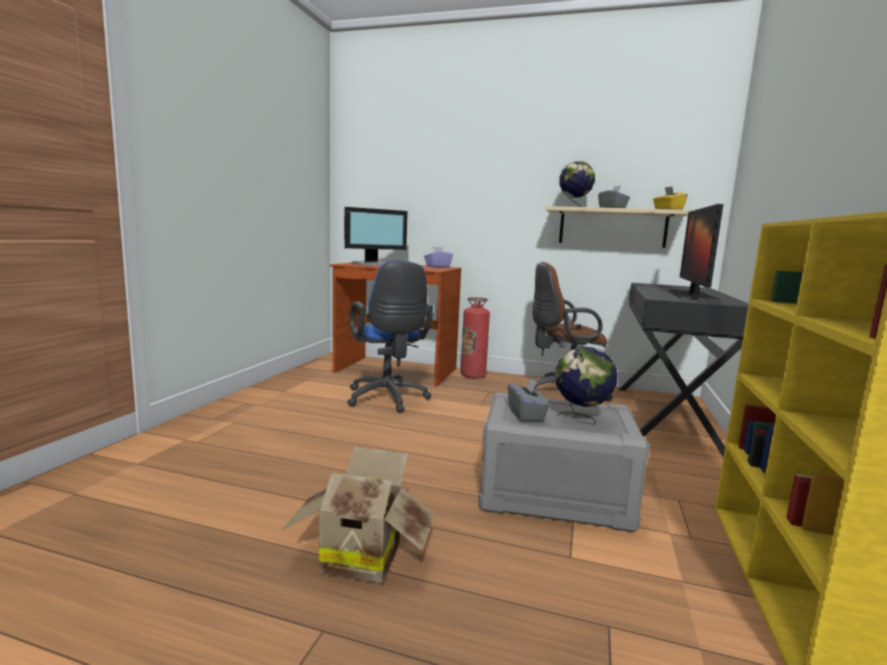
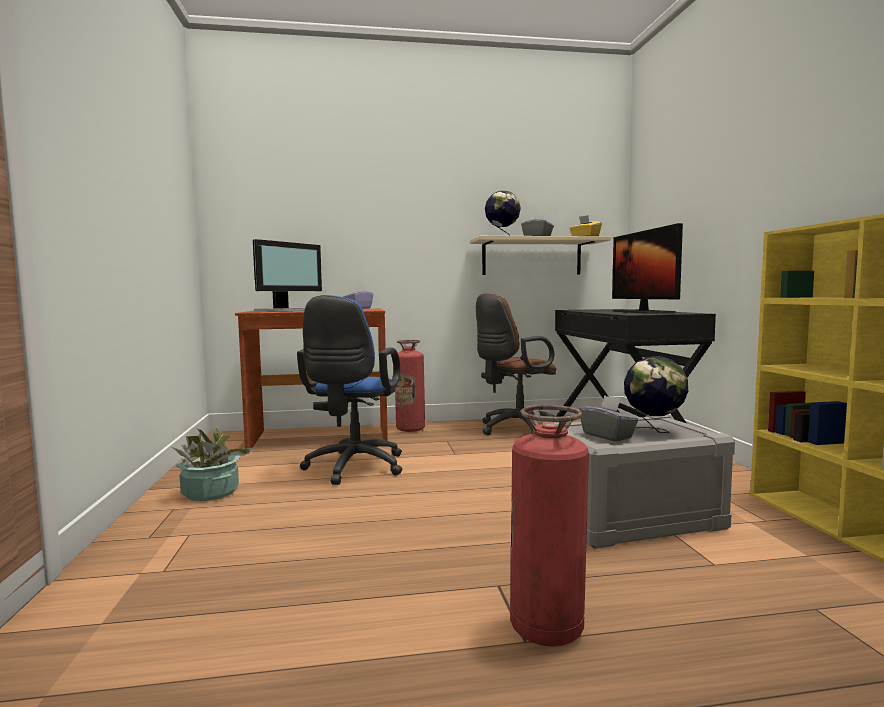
camera: 25 degrees left, 5 degrees down
cardboard box [282,447,434,583] -> fire extinguisher [510,405,589,647]
blue office chair [347,260,433,413] -> blue office chair turned 60 degrees clockwise [297,295,403,485]
none -> potted plant [172,427,254,501]

